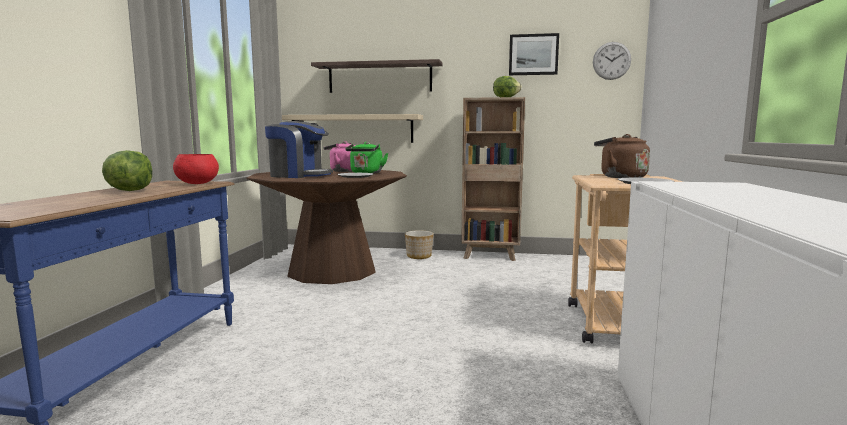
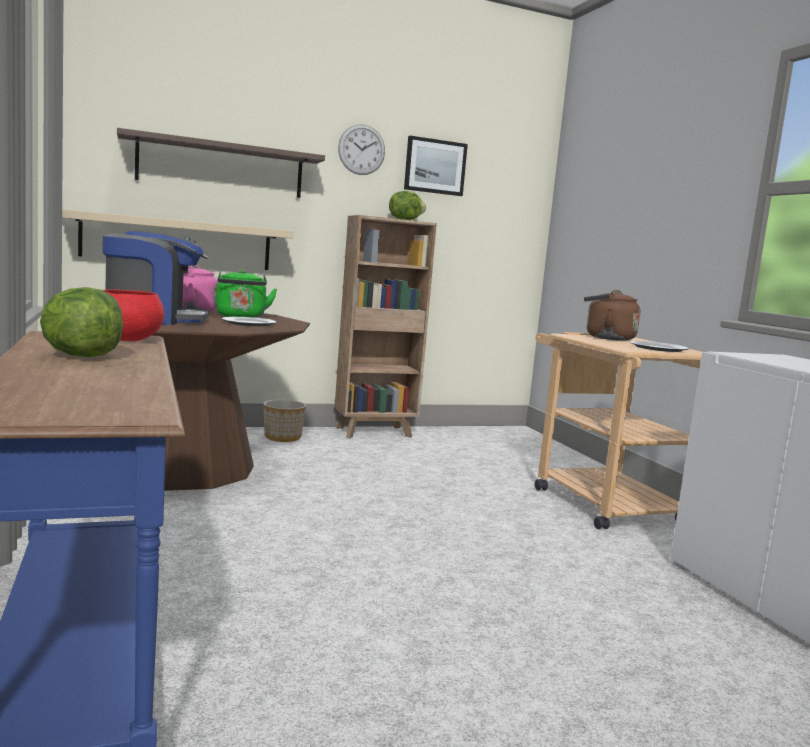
camera: 30 degrees left, 0 degrees up
wall clock [593,42,631,80] -> wall clock moved to [338,124,385,175]

